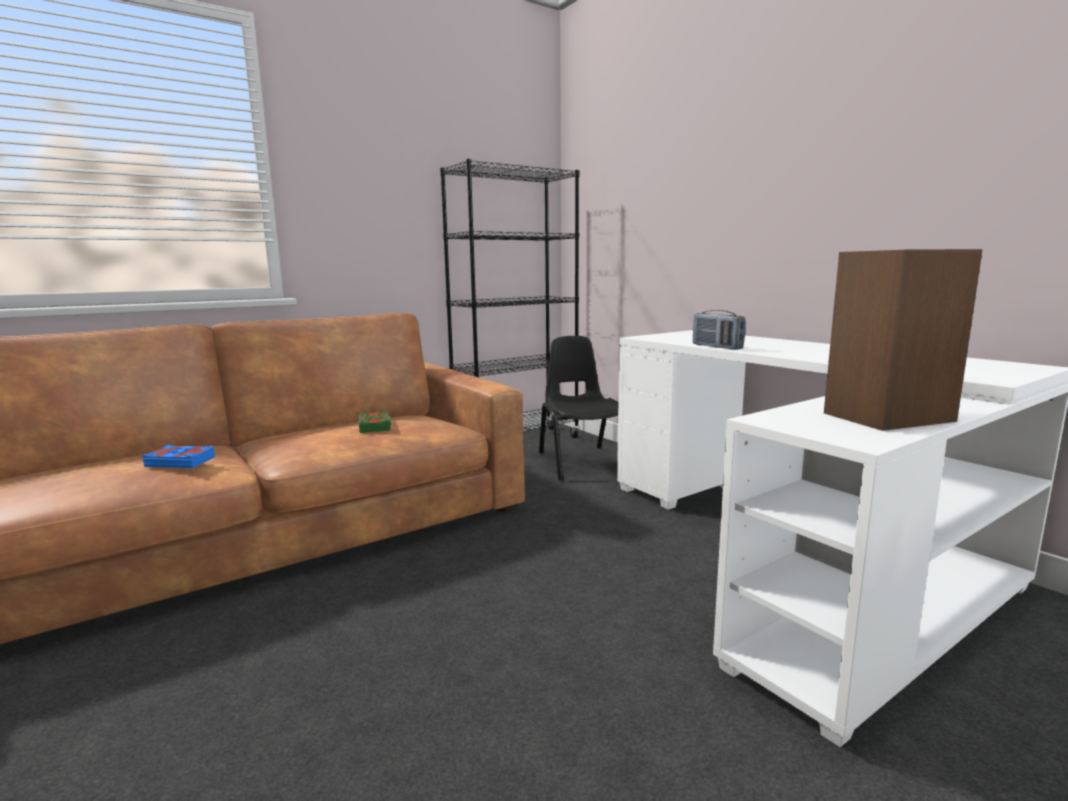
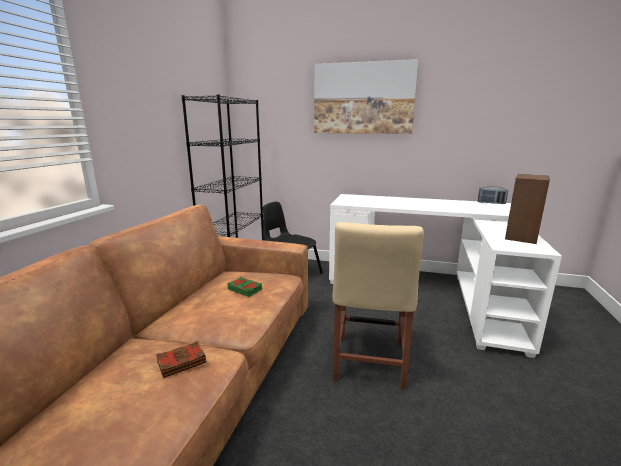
camera: 40 degrees left, 5 degrees up
blue book [142,445,215,468] -> brown book [156,341,206,378]
radio [693,310,746,350] -> radio moved to [478,186,508,204]
none -> picture [314,59,418,134]
none -> beige chair [332,222,424,390]

